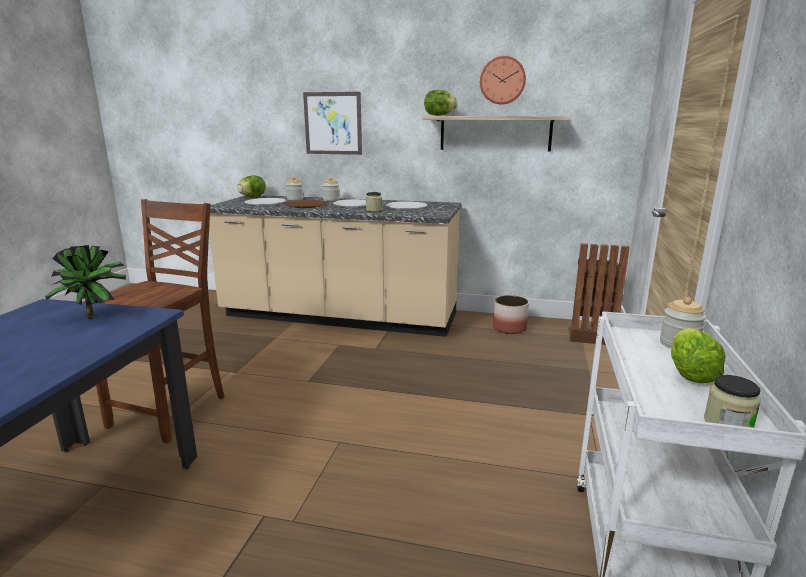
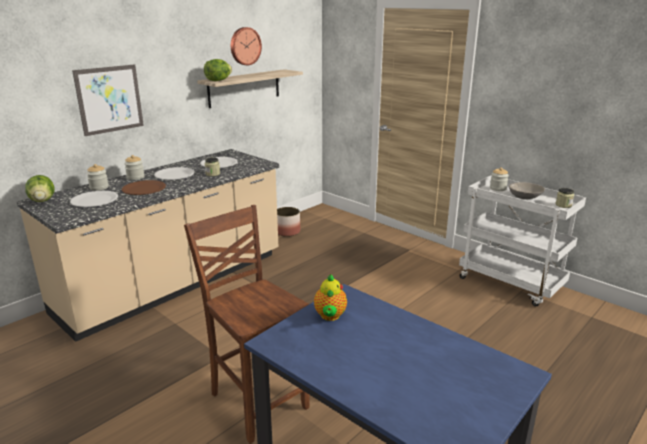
camera: 60 degrees left, 5 degrees up
potted plant [45,245,126,319] -> teapot [314,274,347,321]
brown trash can [568,243,630,345] -> none
lettuce [671,328,726,383] -> grey bowl [509,182,545,199]

